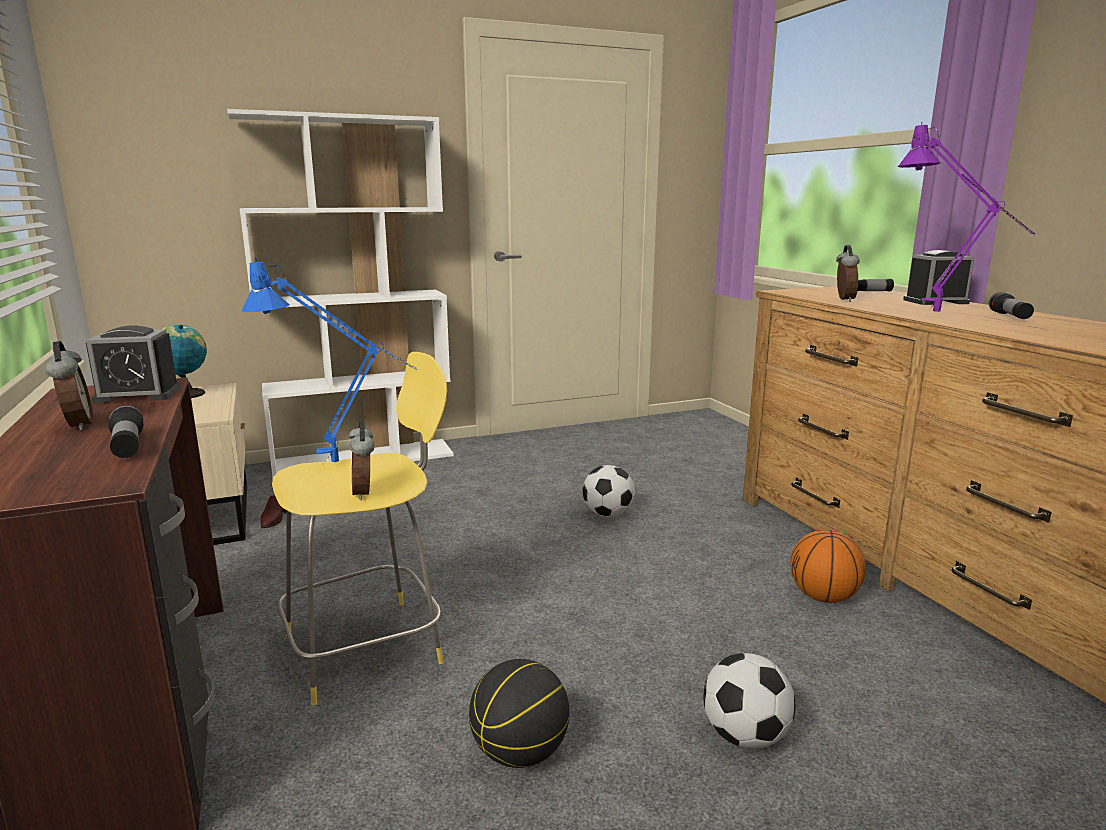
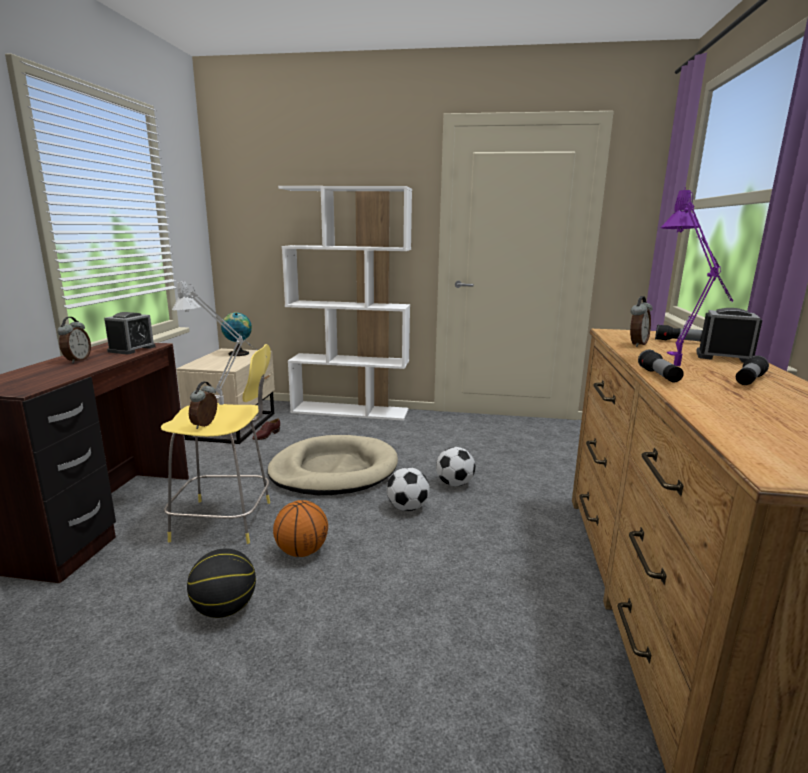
camera: 30 degrees right, 0 degrees up
alarm clock [86,325,181,403] -> alarm clock turned 90 degrees counterclockwise [104,312,156,354]
flashlight [108,406,144,458] -> flashlight moved to [638,350,684,382]
blue table lamp [241,258,417,462] -> grey table lamp [172,280,267,405]
football [704,653,795,749] -> football moved to [387,467,429,511]
basketball [790,529,866,603] -> basketball moved to [273,500,328,557]
none -> beige dog bed [267,435,398,495]

